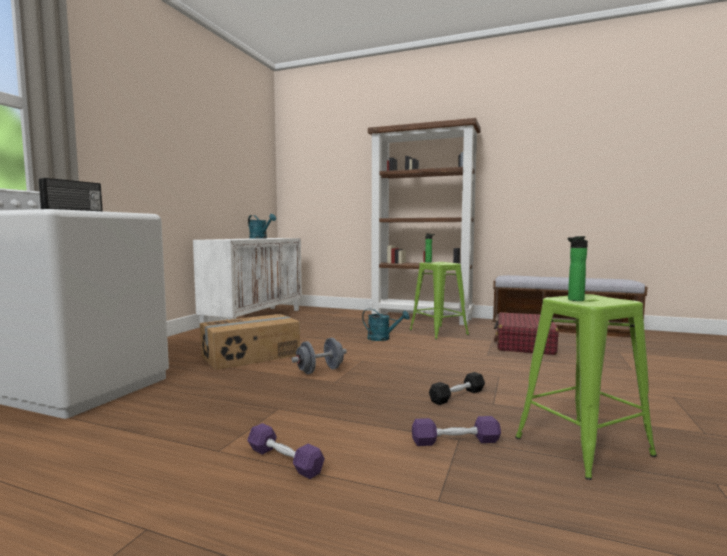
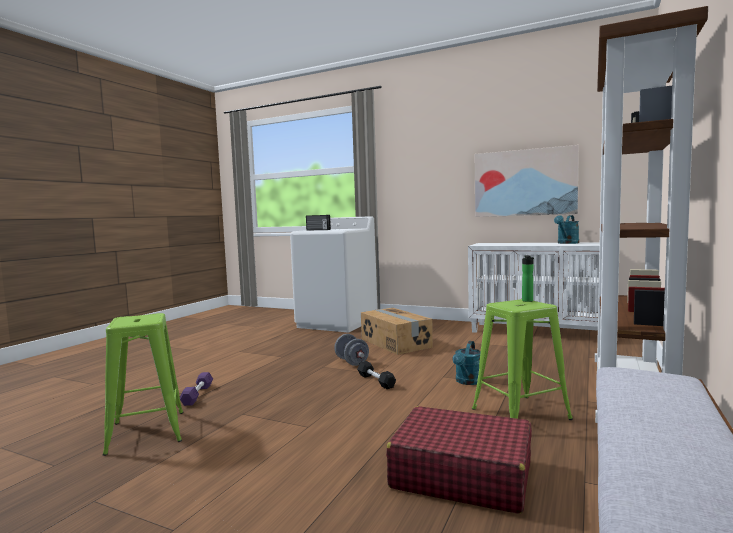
camera: 95 degrees right, 0 degrees up
purple dumbbell [247,423,325,479] -> none
black dumbbell [429,372,485,405] -> black dumbbell moved to [357,361,396,389]
bottle [568,236,588,301] -> none
none -> picture [475,145,579,217]

